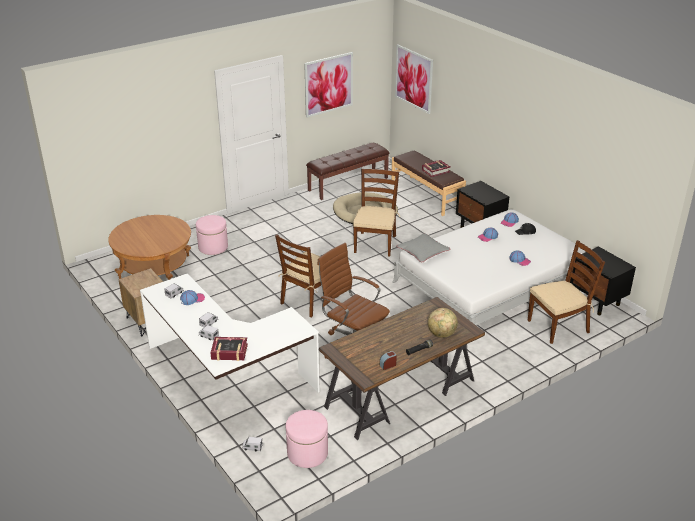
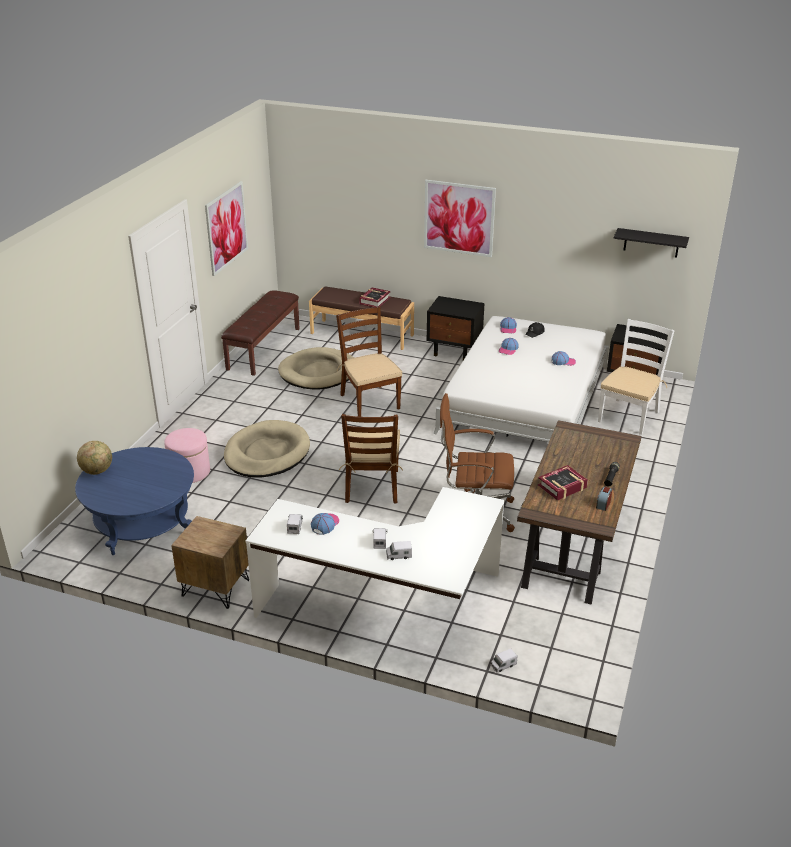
camera: 35 degrees left, 0 degrees up
brown coffee table [108,215,191,280] -> blue coffee table [75,447,194,555]
book [211,337,248,361] -> book moved to [538,465,588,501]
pink ottoman [286,410,328,468] -> none
picture [395,44,433,114] -> picture moved to [424,180,496,257]
grey pillow [396,233,450,262] -> none
globe [428,308,458,338] -> globe moved to [77,441,112,475]
brown chair [528,240,605,344] -> white chair [598,319,674,435]
none -> beige dog bed [224,420,310,478]
none -> black shelf [614,228,689,257]

